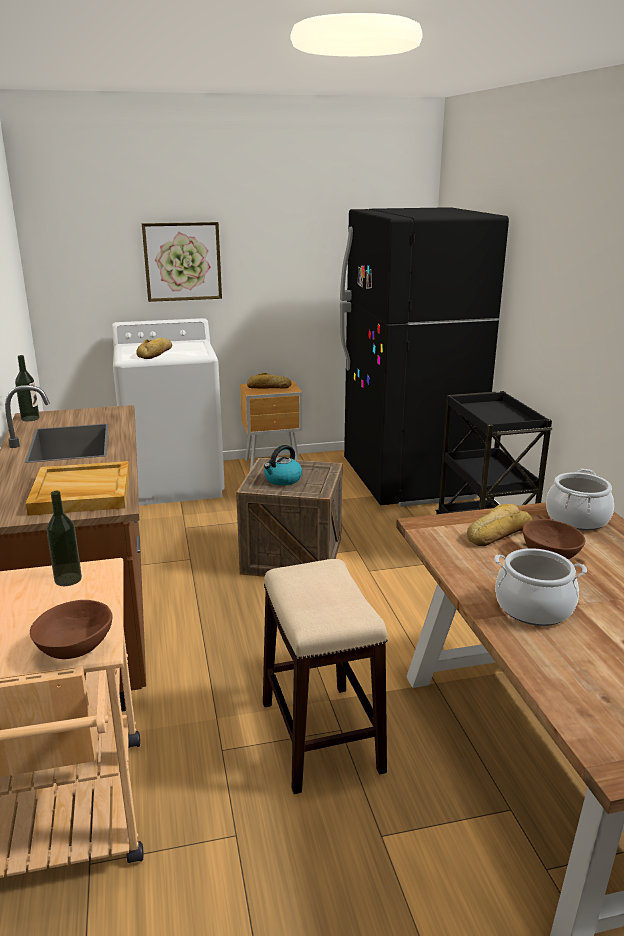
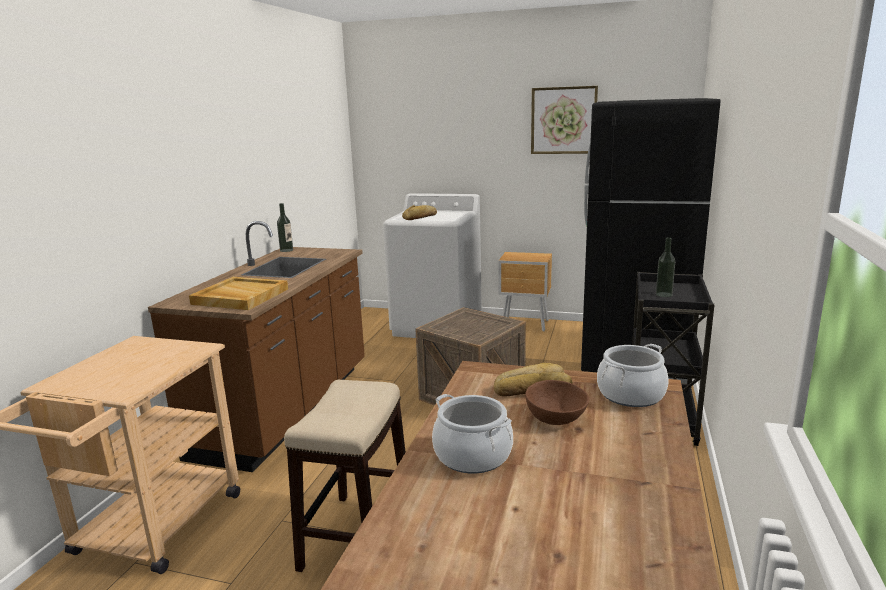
camera: 30 degrees right, 5 degrees down
brown bowl [30,600,113,659] -> none
bottle [47,491,82,586] -> bottle moved to [656,237,675,297]
picture [142,222,222,302] -> picture moved to [531,86,598,154]
bread [247,373,292,389] -> none
kettle [264,445,302,486] -> none

